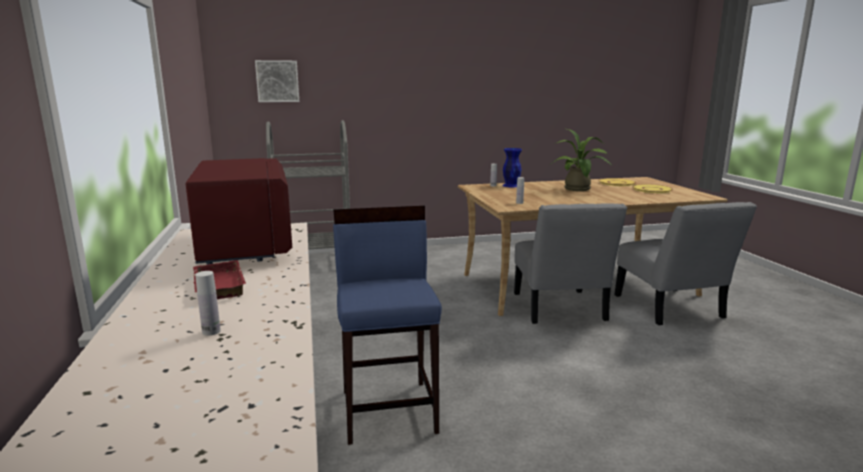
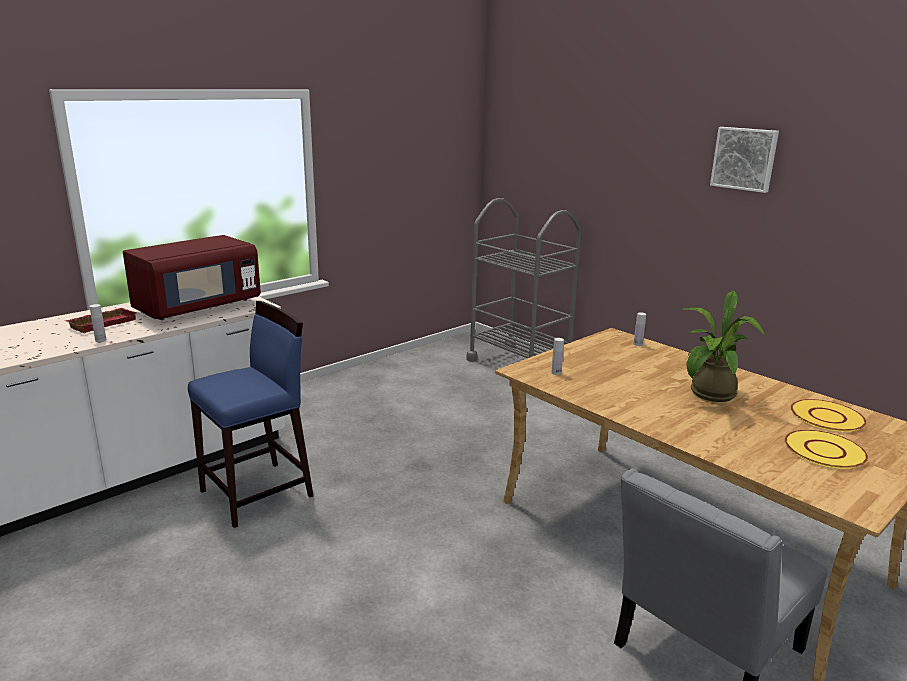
camera: 60 degrees right, 5 degrees up
white bottle [195,271,221,336] -> white bottle moved to [90,304,106,342]
picture [255,60,299,102] -> picture moved to [710,127,779,193]
blue vase [502,148,522,187] -> none
grey chair [514,203,627,324] -> none

